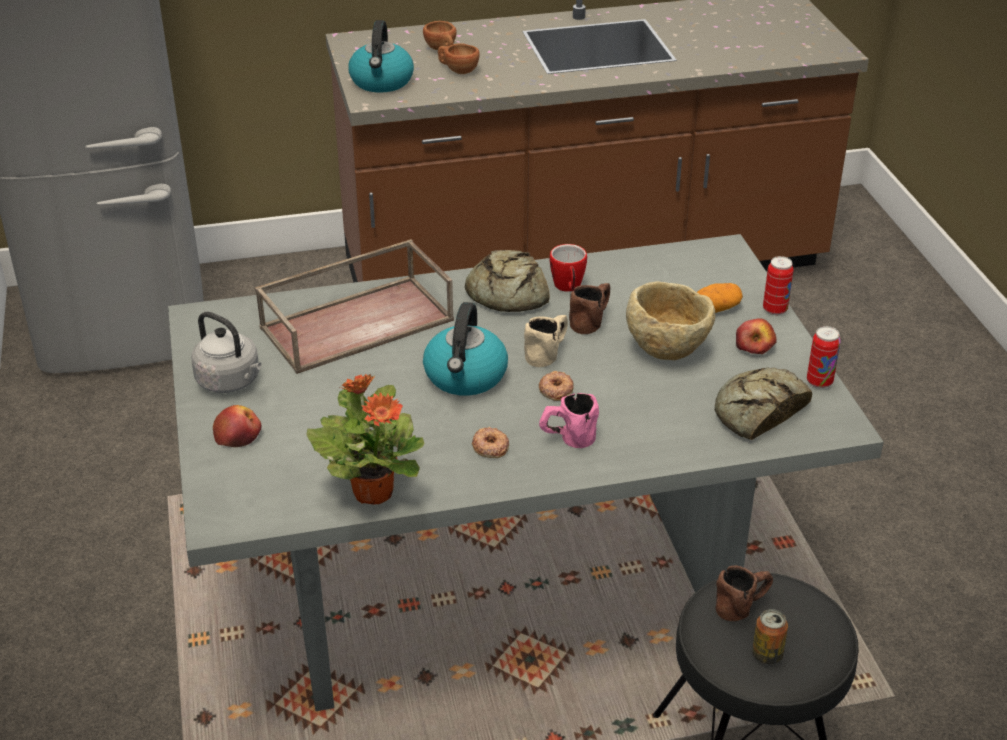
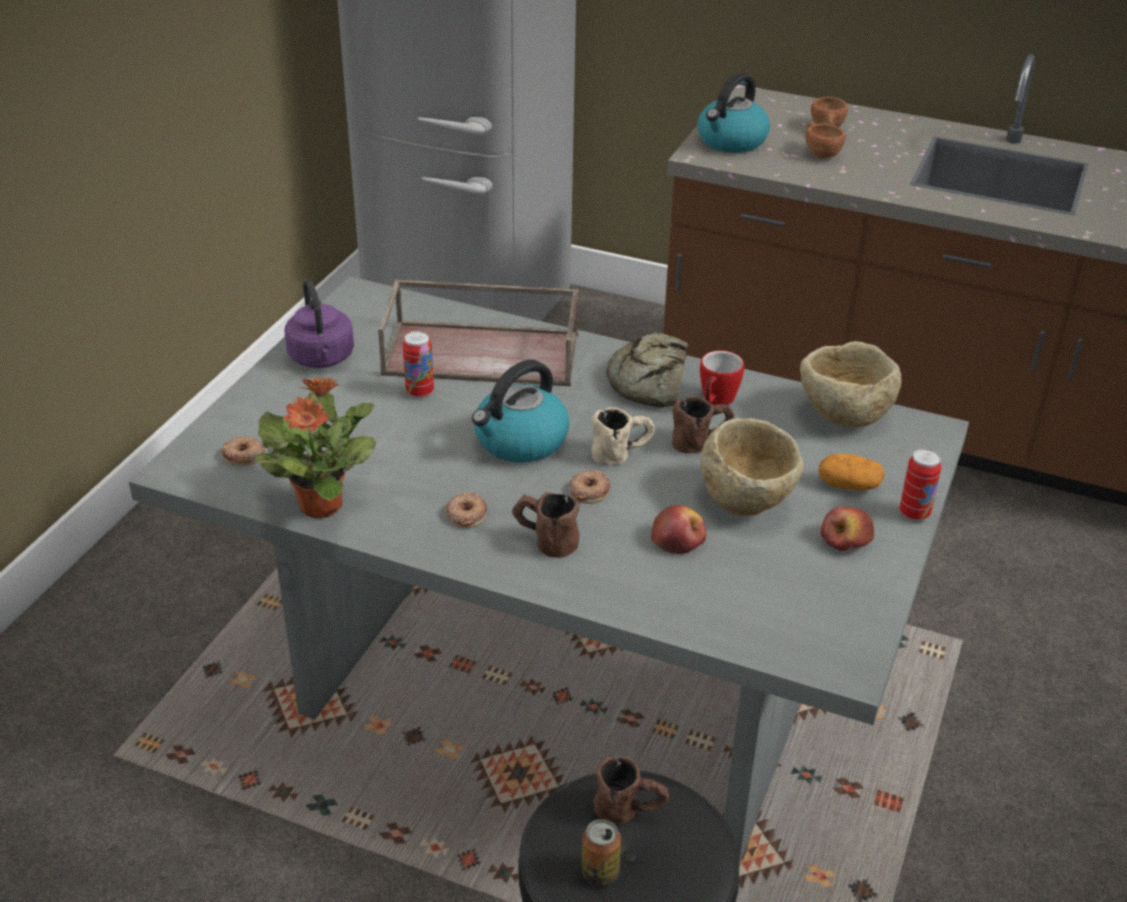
camera: 35 degrees right, 0 degrees up
grey kettle [191,312,261,393] -> purple kettle [284,279,354,368]
apple [213,405,261,447] -> apple moved to [651,505,706,554]
pink mug [539,393,599,448] -> brown mug [512,492,580,558]
bread [715,367,812,440] -> none
can [807,326,841,388] -> can moved to [403,331,434,398]
none -> donut [221,437,265,466]
none -> beige bowl [800,341,902,427]

